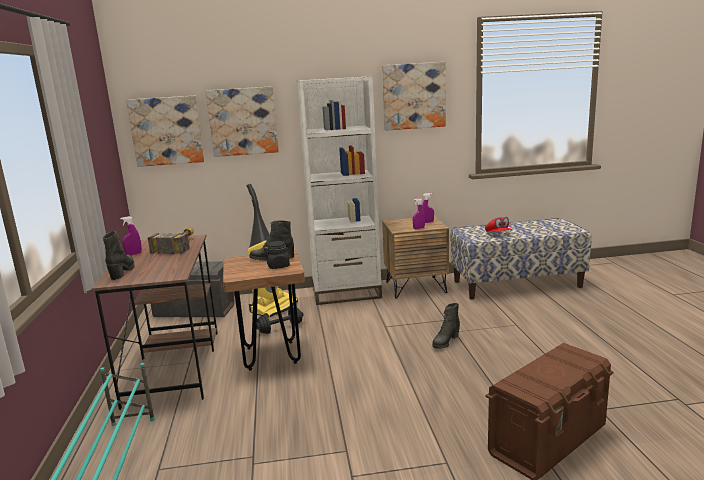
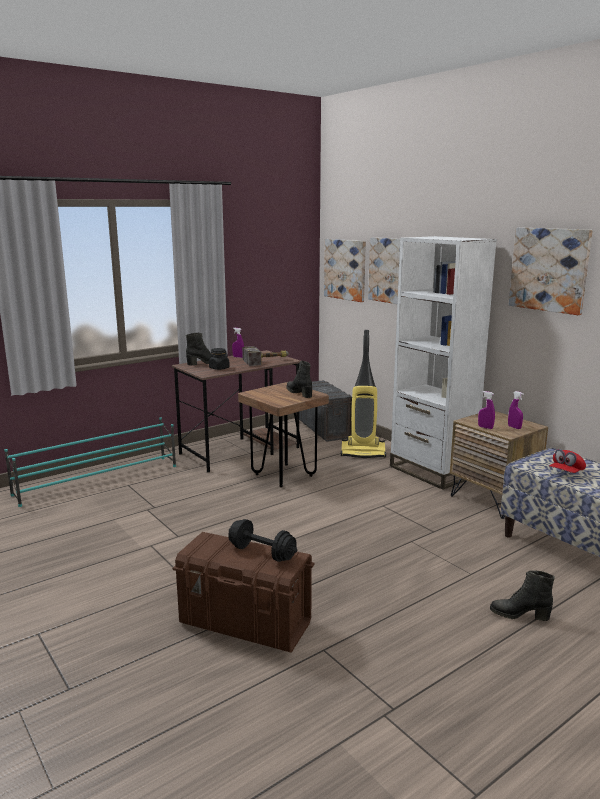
camera: 60 degrees right, 0 degrees up
black dumbbell [257,308,304,334] -> black dumbbell moved to [228,519,297,562]
black jar [264,241,291,269] -> black jar moved to [209,348,230,370]
black boot [432,303,460,349] -> black boot moved to [490,570,555,621]

